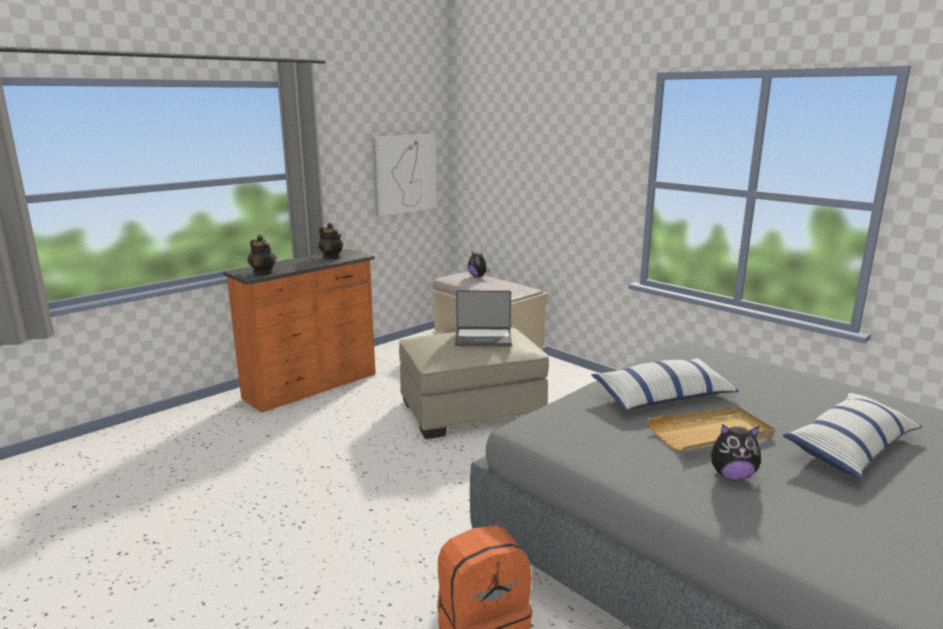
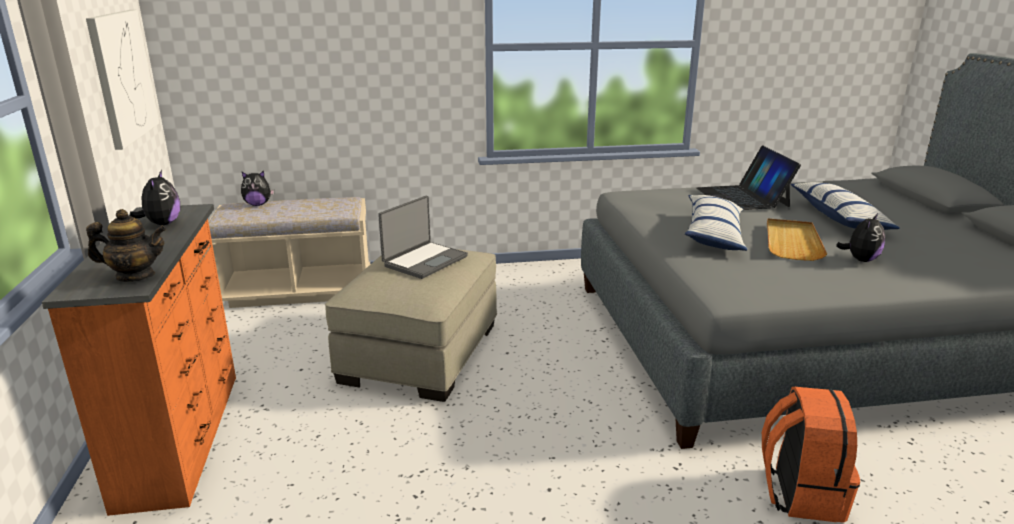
camera: 55 degrees left, 5 degrees up
teapot [319,223,344,259] -> plush toy [130,170,180,225]
none -> laptop [697,145,801,210]

